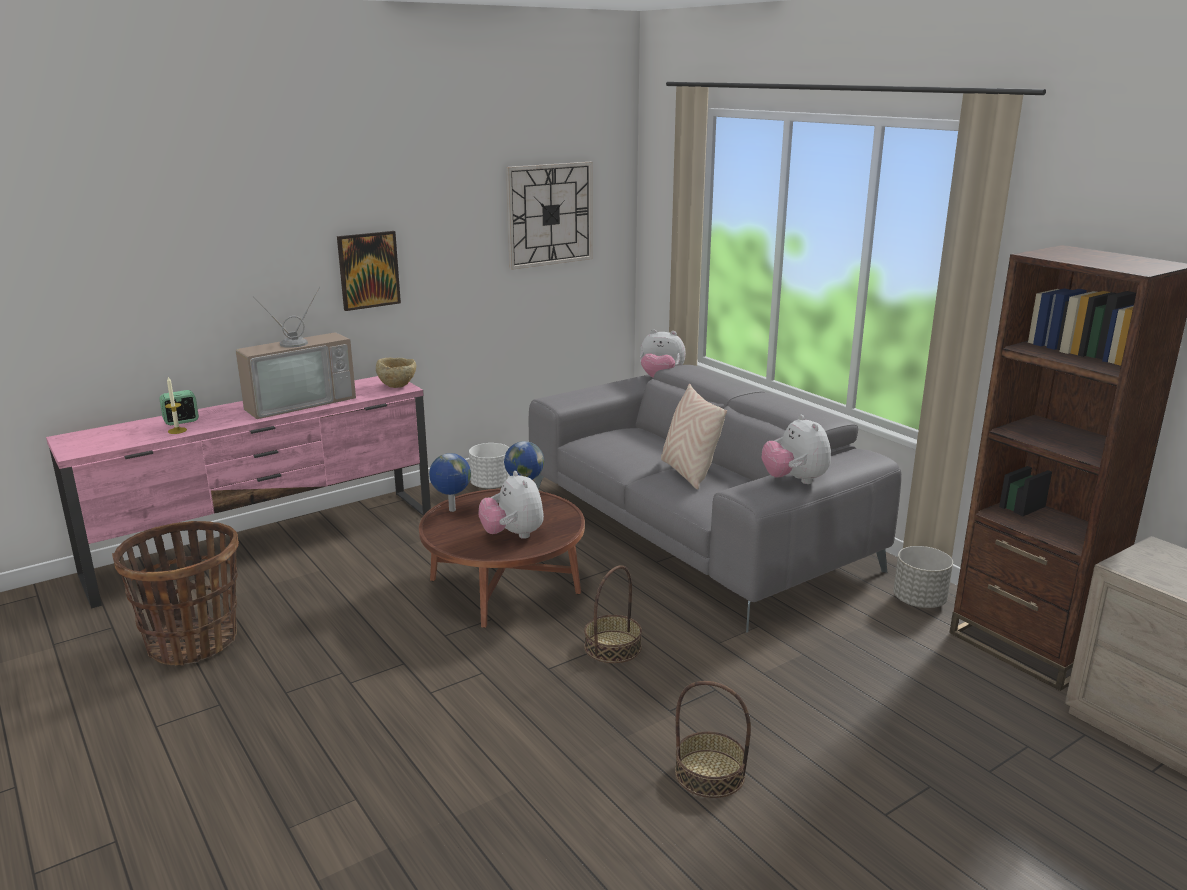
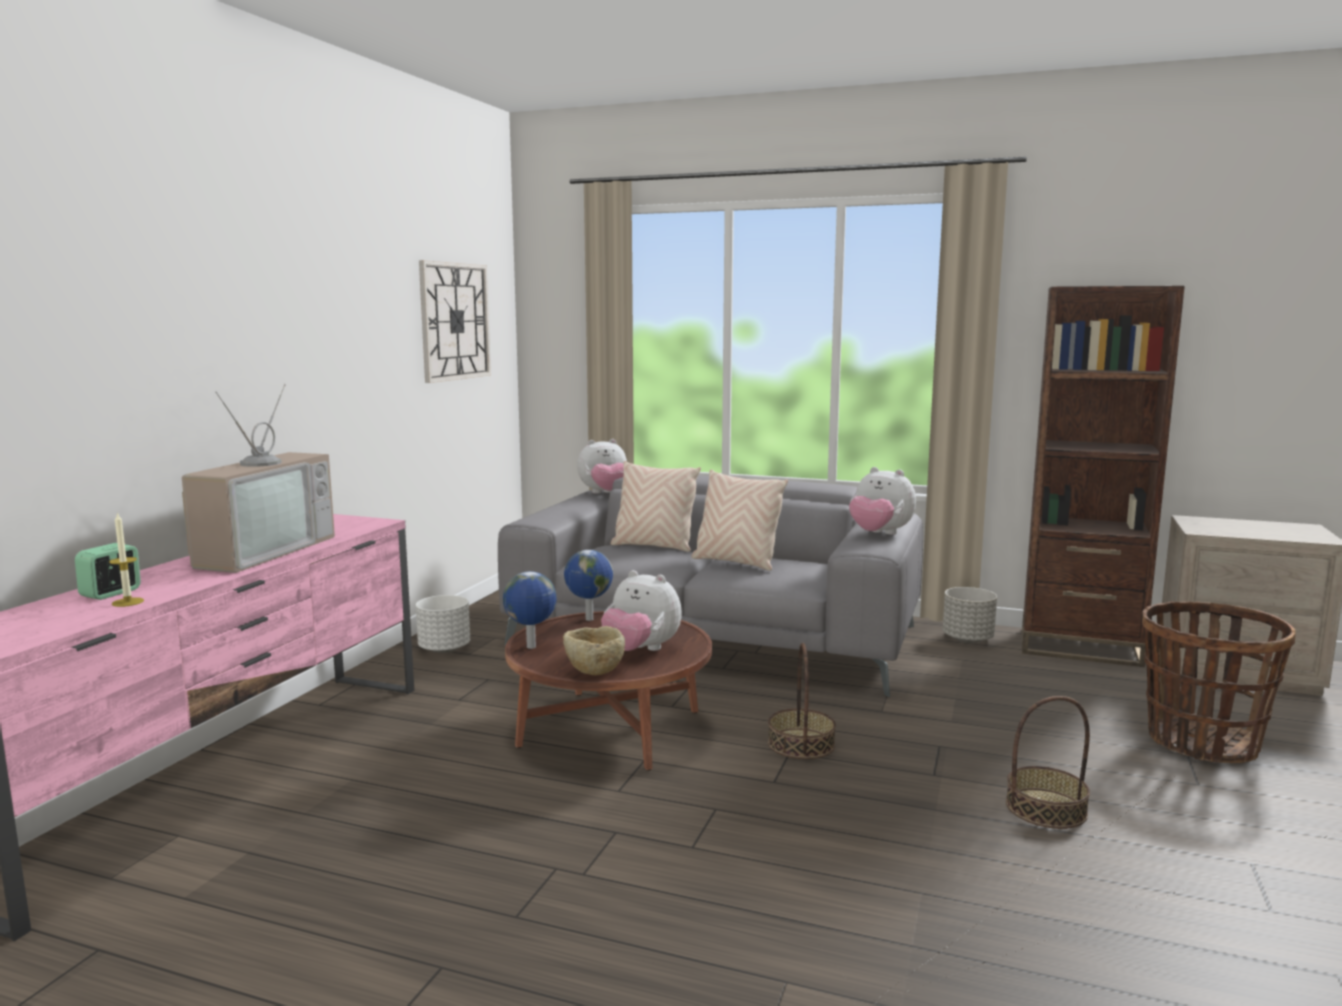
camera: 35 degrees left, 10 degrees down
basket [112,521,239,666] -> basket moved to [1142,601,1296,763]
picture [337,231,401,311] -> none
beige bowl [376,358,416,388] -> beige bowl moved to [563,626,625,675]
none -> beige pillow [611,461,701,552]

